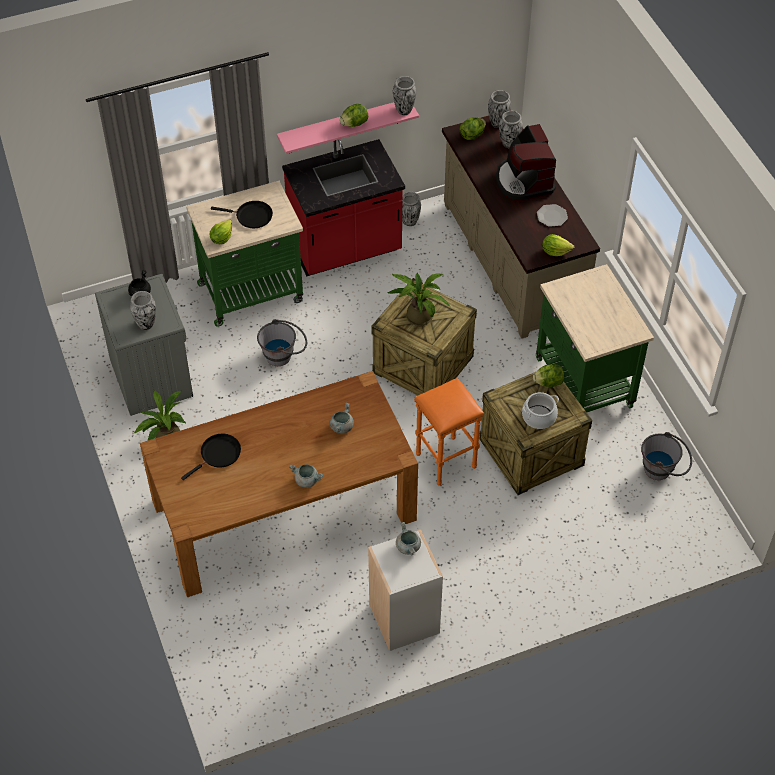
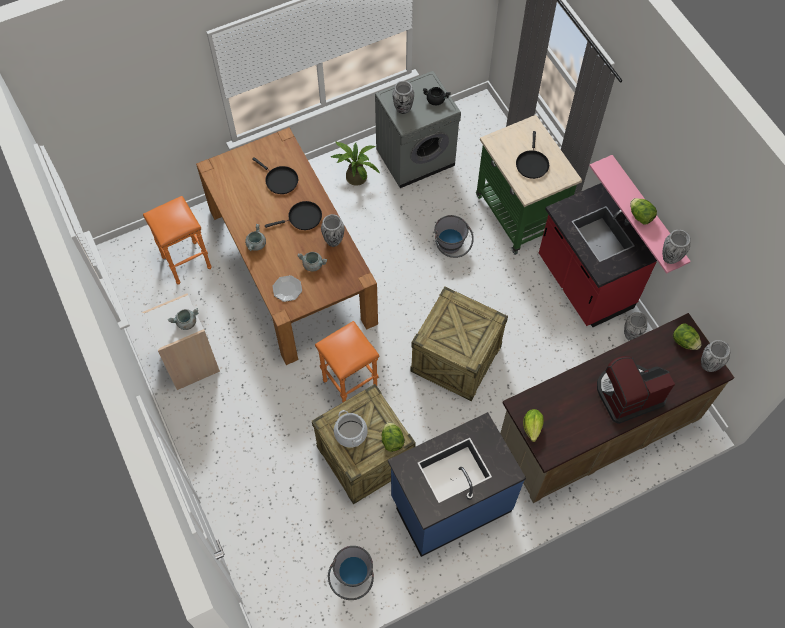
camera: 85 degrees right, 10 degrees up
lettuce [210,219,232,244] -> none
potted plant [387,272,451,326] -> none
vase [499,111,523,149] -> vase moved to [321,214,345,247]
green cart [536,264,654,412] -> blue counter [388,412,526,557]
plate [537,204,568,227] -> plate moved to [272,275,302,302]
none -> orange stool [143,196,211,285]
none -> black frying pan [265,201,322,230]

